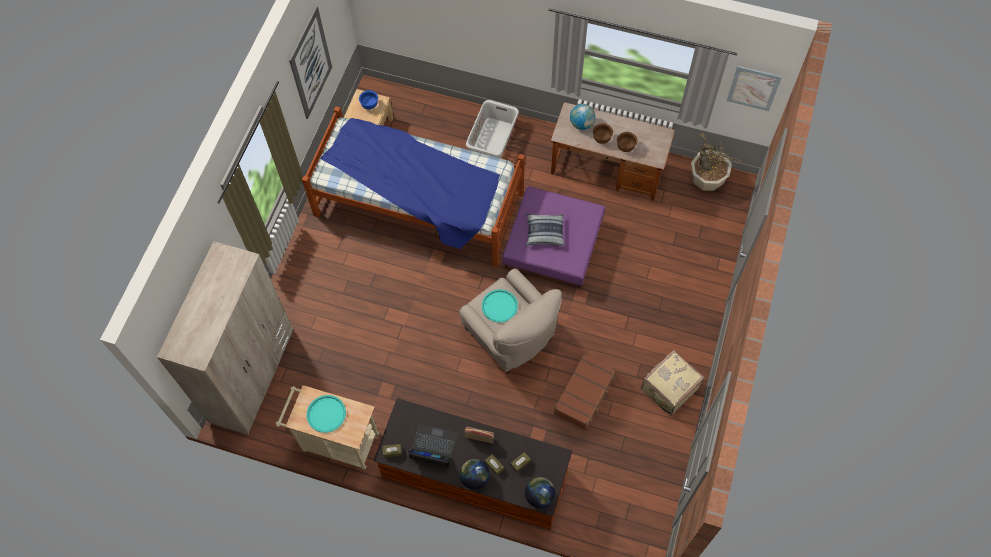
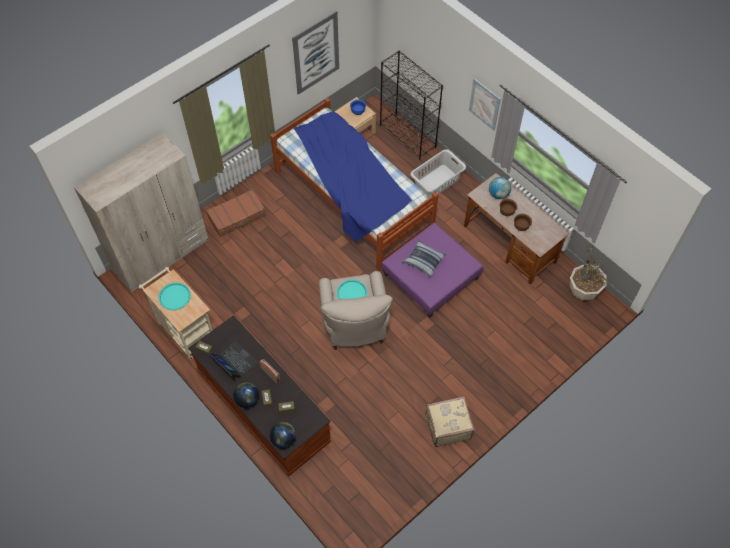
camera: 30 degrees right, 5 degrees down
brown suitcase [554,353,616,430] -> brown suitcase moved to [206,190,266,237]
picture [727,66,782,111] -> picture moved to [469,78,501,130]
none -> black bookcase [380,50,443,160]

